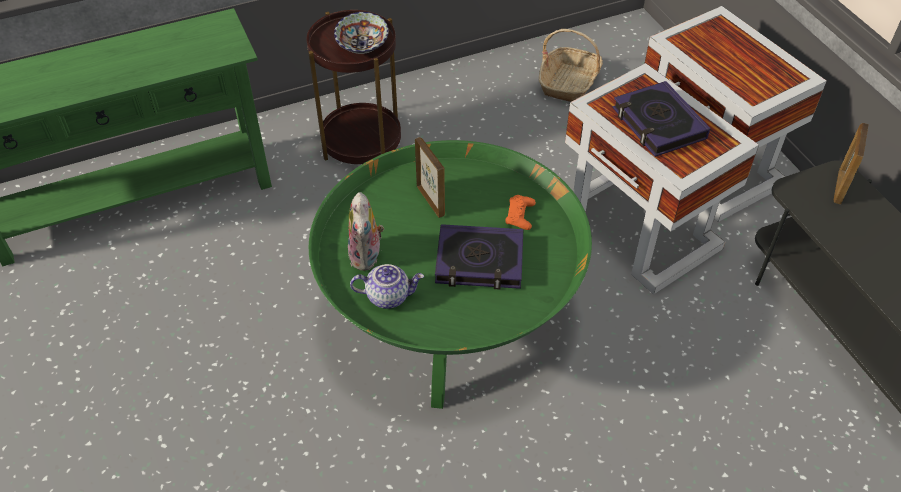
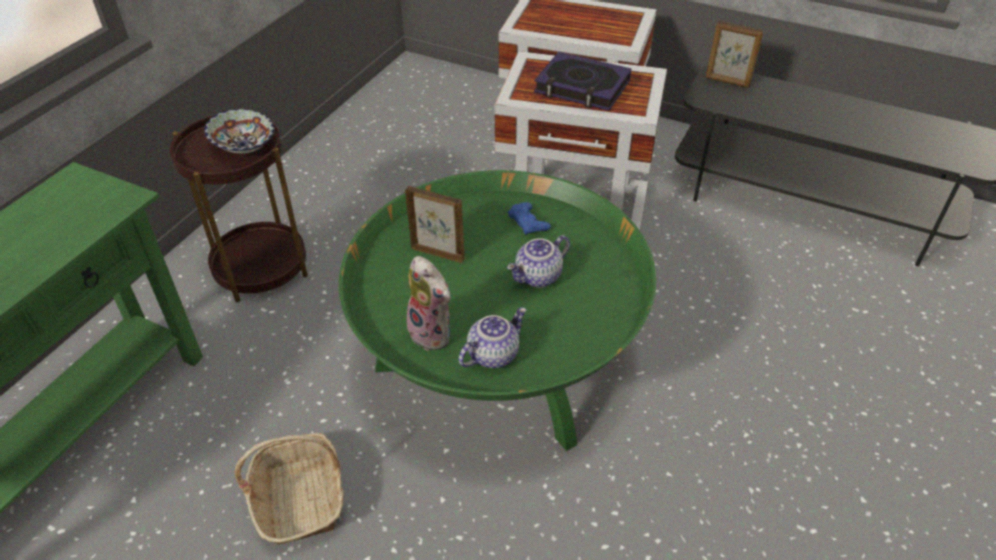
camera: 40 degrees left, 5 degrees down
book [435,224,523,289] -> teapot [507,235,570,287]
orange game controller [506,195,536,230] -> blue game controller [508,202,551,235]
basket [539,29,603,102] -> basket moved to [235,433,344,545]
picture frame [834,123,868,204] -> picture frame turned 45 degrees counterclockwise [705,21,764,88]

